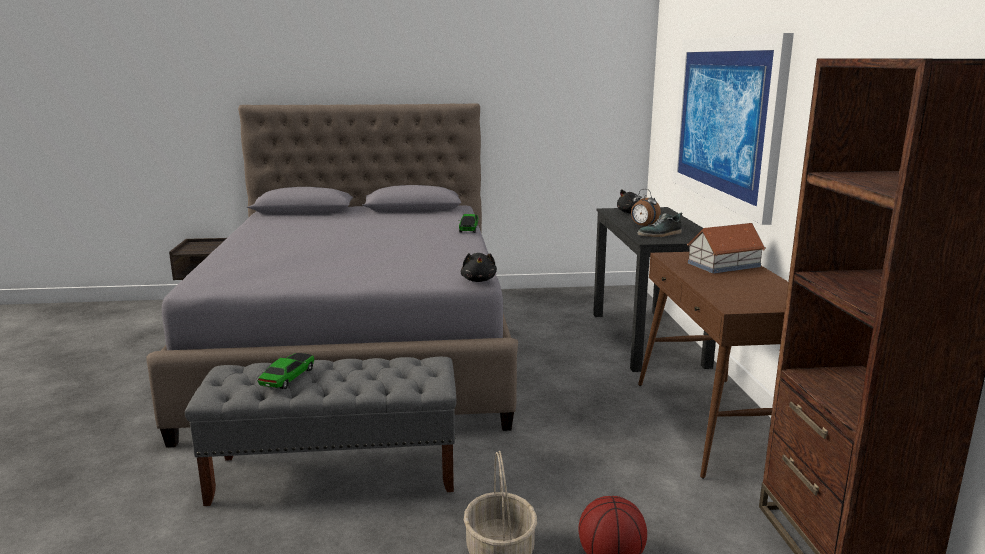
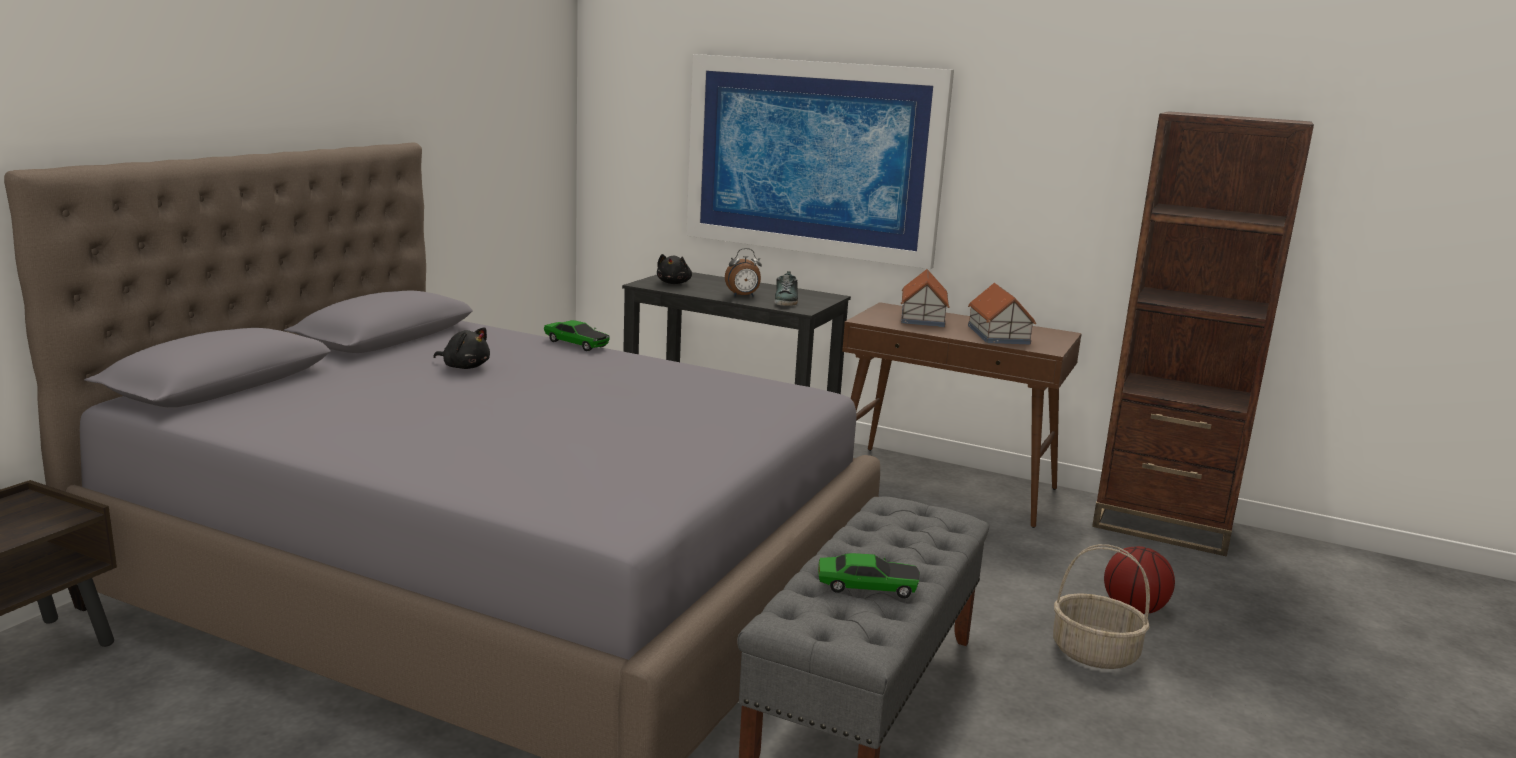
camera: 60 degrees left, 0 degrees up
toy car [258,353,314,389] -> toy car turned 135 degrees clockwise [818,553,920,598]
black plush toy [461,253,497,282] -> black plush toy moved to [433,327,490,369]
none -> toy house [968,283,1036,344]

